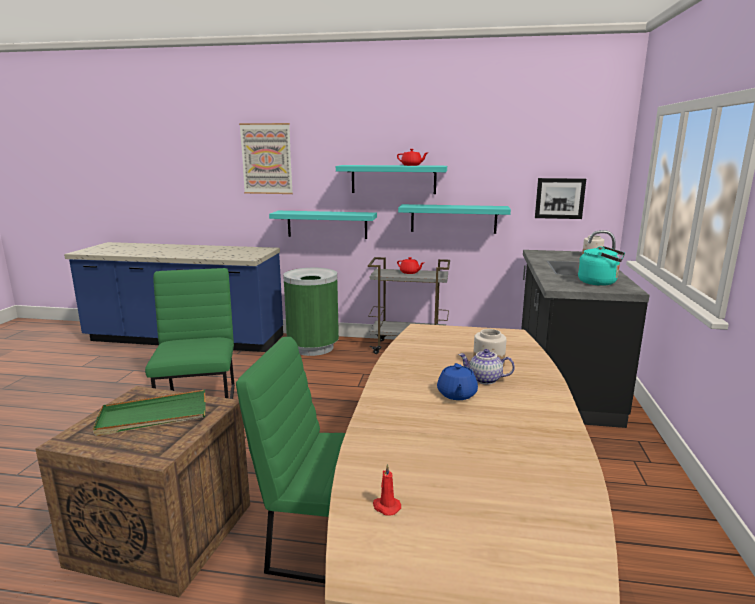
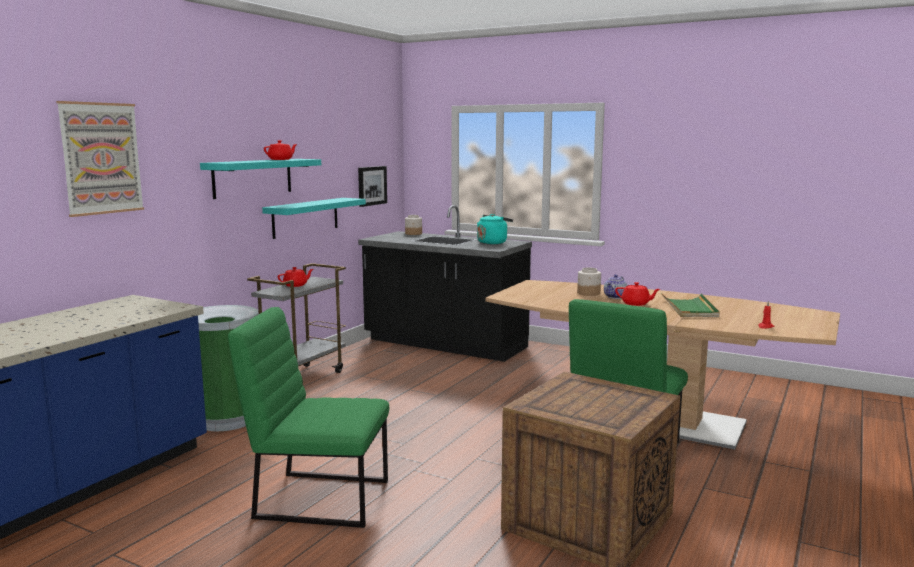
camera: 70 degrees left, 5 degrees down
green tray [93,389,206,436] -> green tray moved to [661,293,720,317]
turquoise shelf [269,211,377,239] -> none
blue teapot [437,363,478,400] -> red teapot [615,282,660,306]

